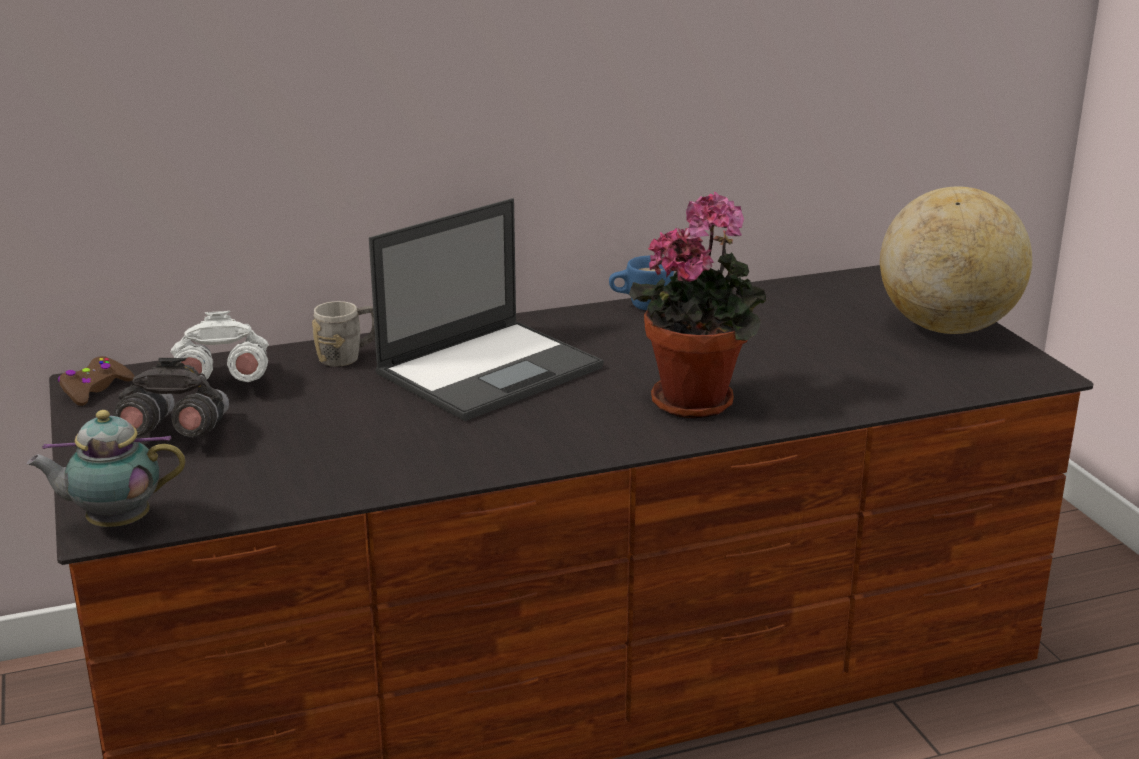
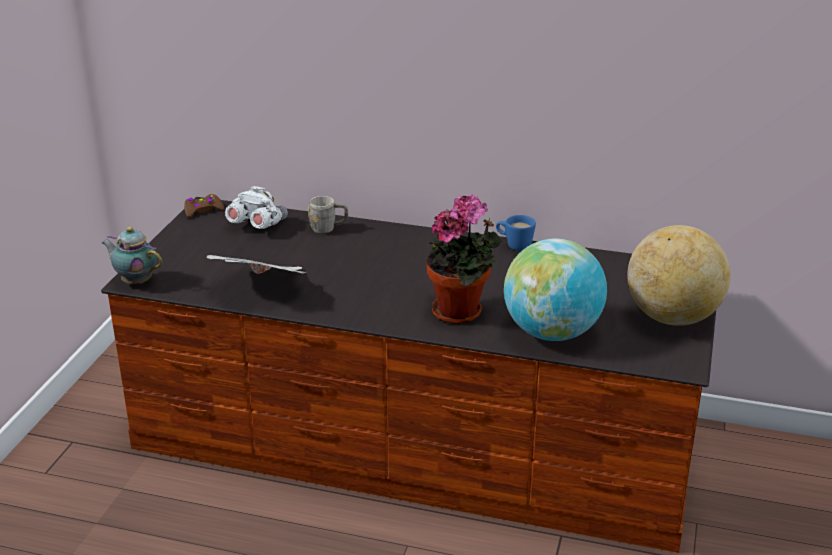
camera: 35 degrees right, 5 degrees up
grey binoculars [113,358,229,438] -> none
laptop [369,198,603,421] -> none
none -> newspaper [207,255,306,274]
none -> globe [504,239,607,341]

